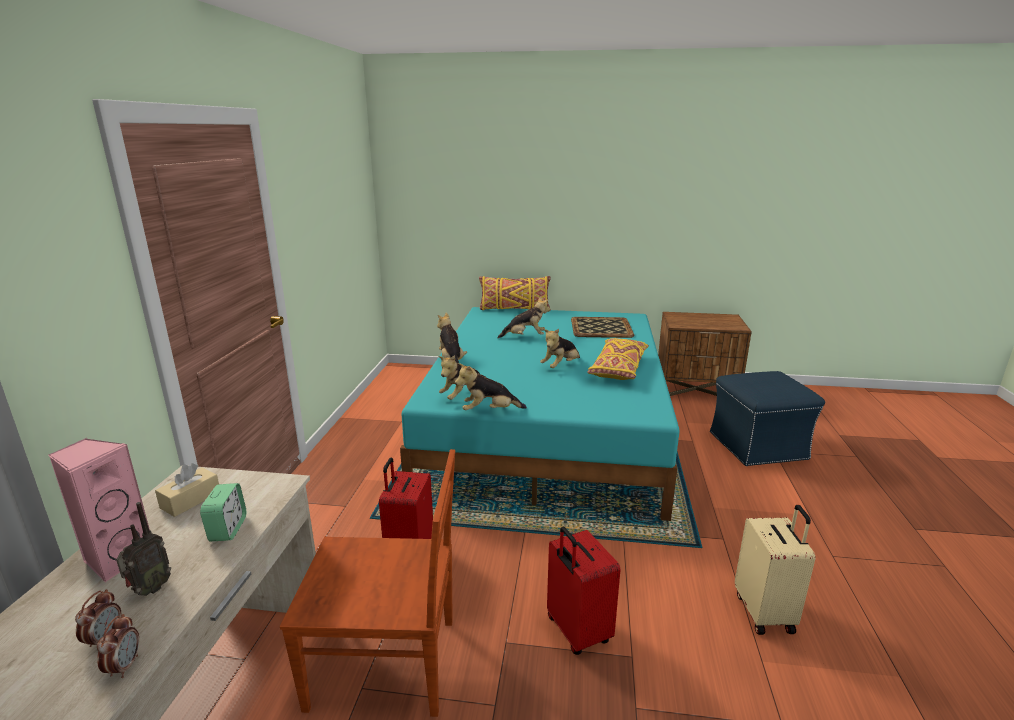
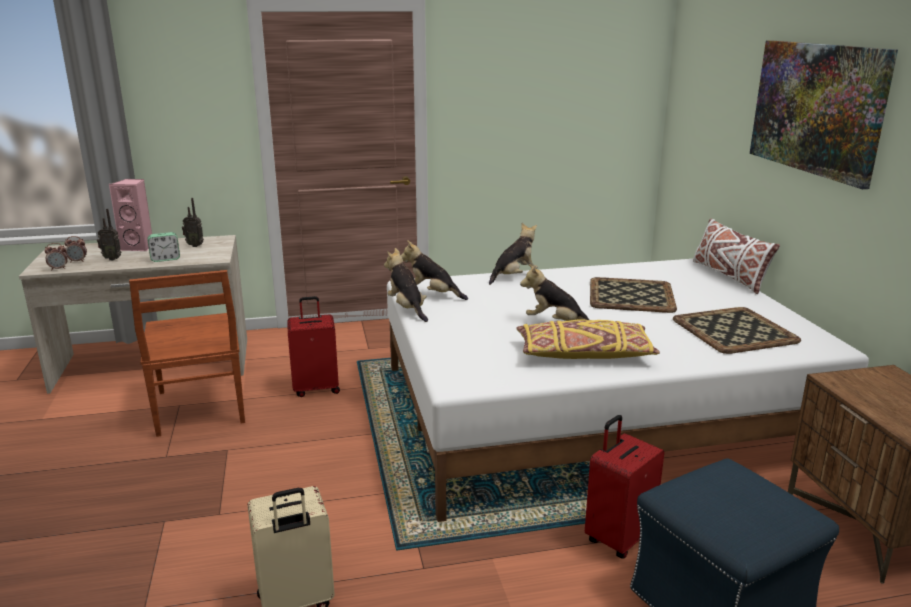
camera: 70 degrees right, 0 degrees up
beige tissue box [155,463,219,517] -> radio [182,198,204,247]
turquoise bed [400,307,680,521] -> white bed [387,259,869,522]
yellow pillow [479,276,550,310] -> white pillow [693,219,780,294]
plush toy [497,296,550,338] -> tray [590,277,677,313]
red suitcase [547,527,621,655] -> red suitcase moved to [585,415,664,558]
none -> picture [750,40,898,189]

